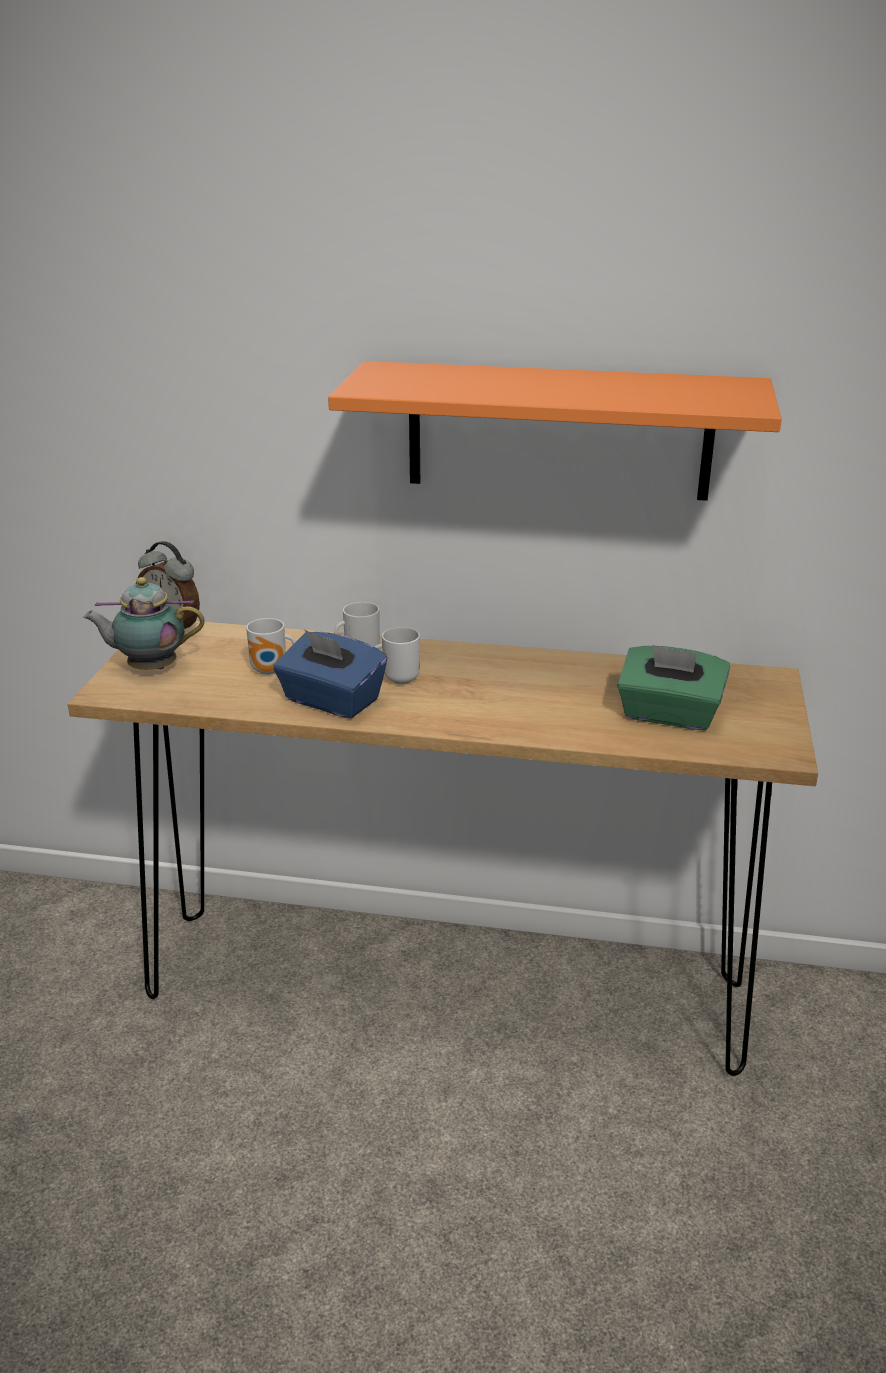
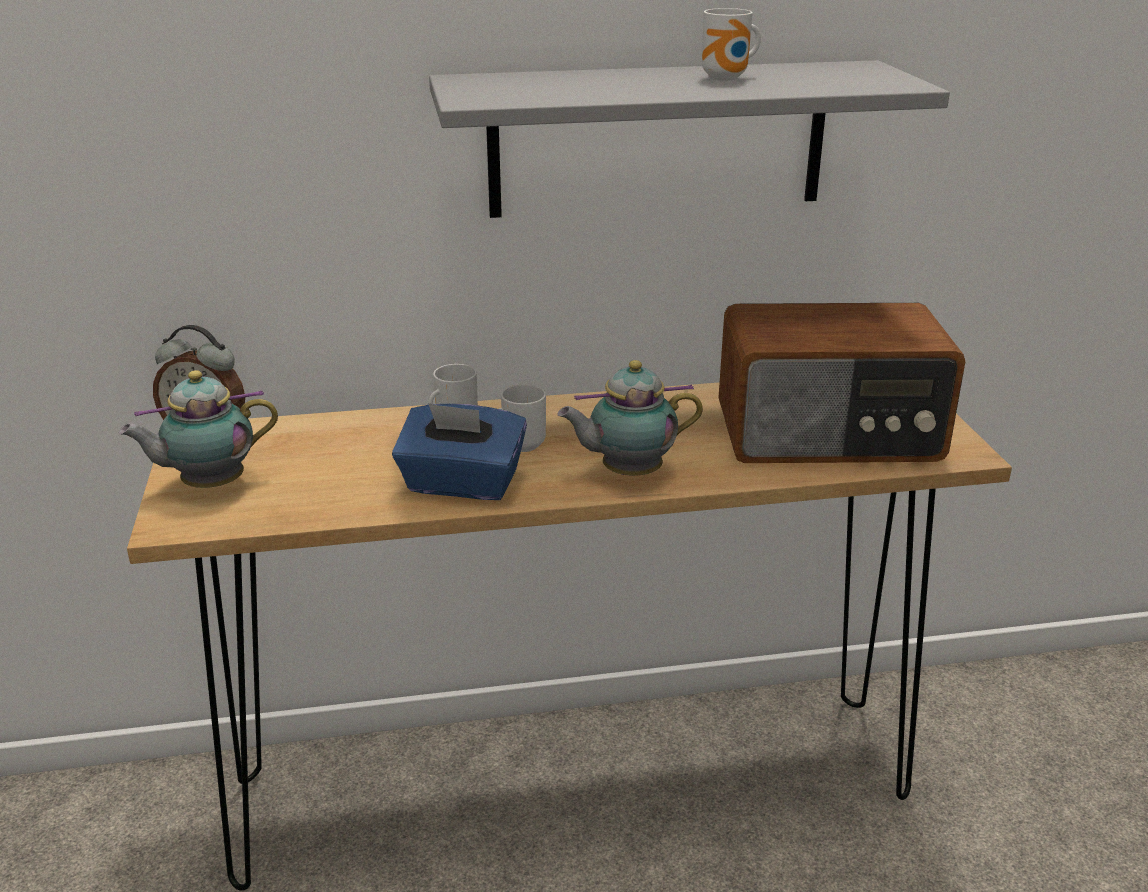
camera: 20 degrees left, 0 degrees up
mug [246,618,296,675] -> mug moved to [702,8,761,81]
orange shelf [328,361,782,501] -> grey shelf [429,60,950,218]
green tissue box [617,645,730,731] -> radio [719,303,965,463]
none -> teapot [557,360,703,476]

